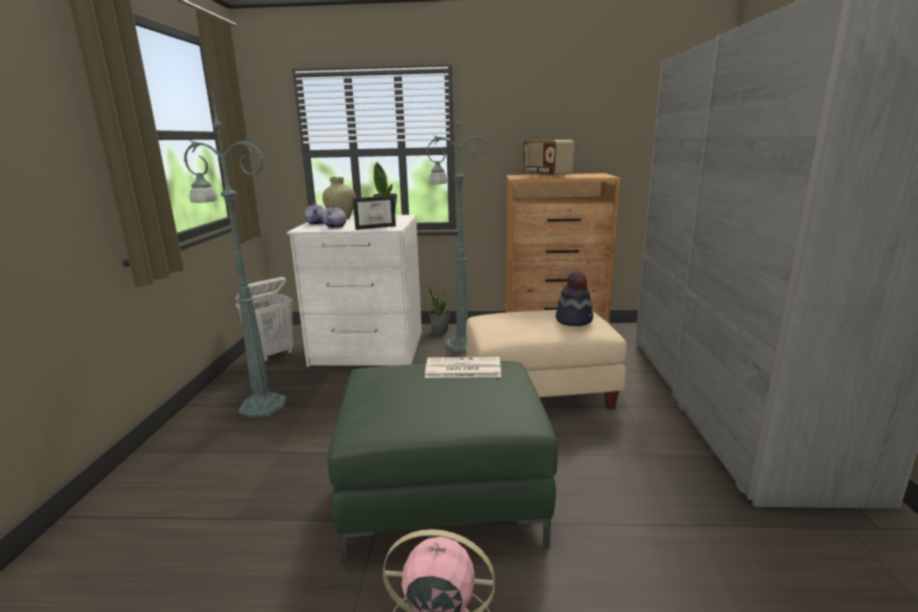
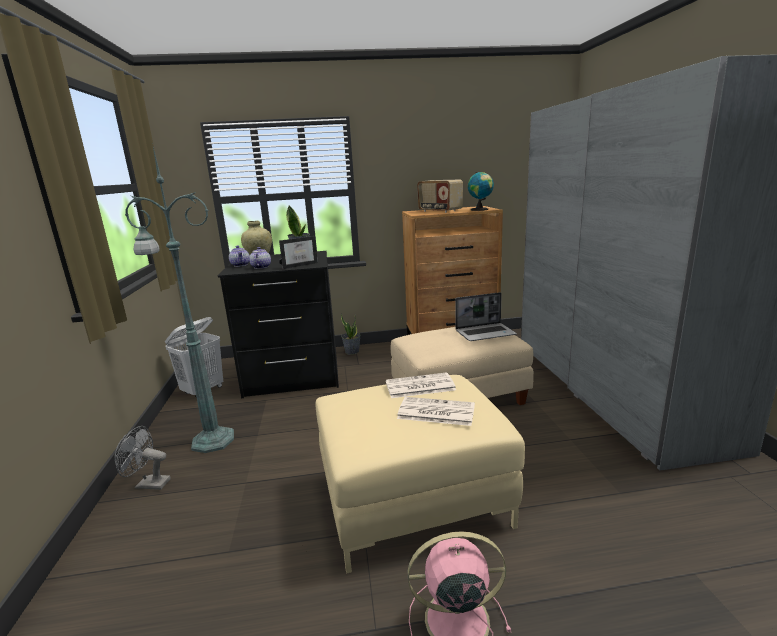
camera: 10 degrees left, 0 degrees up
white dresser [287,215,422,367] -> black dresser [218,251,339,398]
green ottoman [328,361,558,561] -> beige ottoman [316,375,525,573]
green floor lamp [427,95,490,352] -> none
hat [555,270,593,326] -> laptop [455,292,517,341]
none -> grey fan [114,426,171,490]
none -> newspaper [397,397,475,426]
none -> globe [468,172,494,211]

